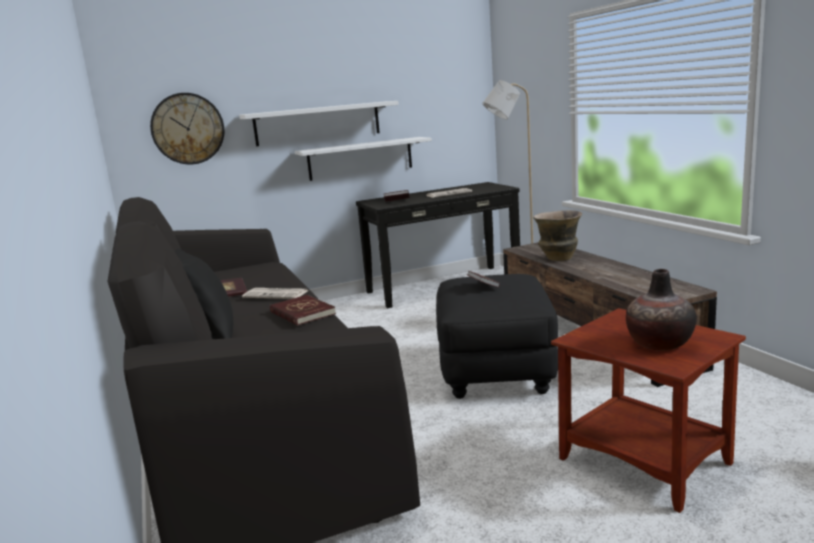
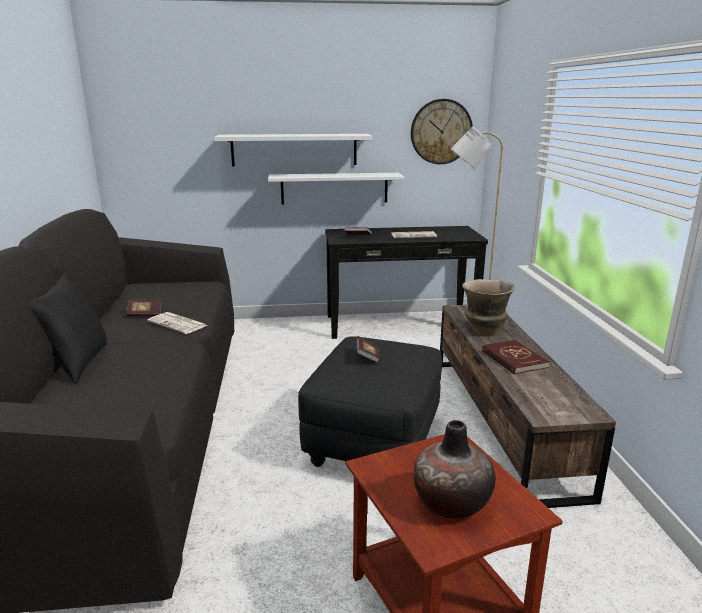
camera: 15 degrees right, 5 degrees up
wall clock [150,93,224,165] -> wall clock moved to [411,99,473,164]
red book [270,295,336,326] -> red book moved to [482,340,550,375]

